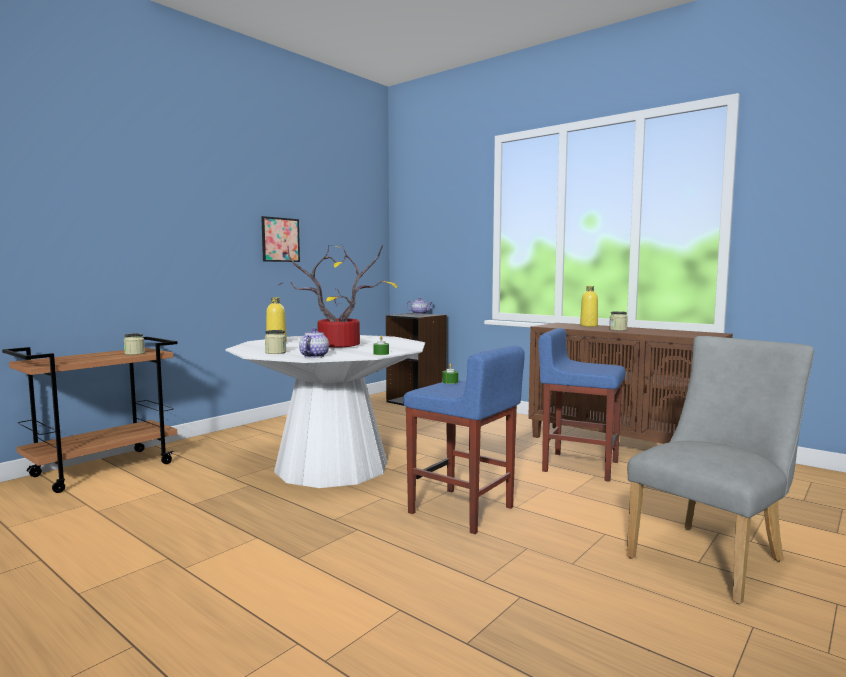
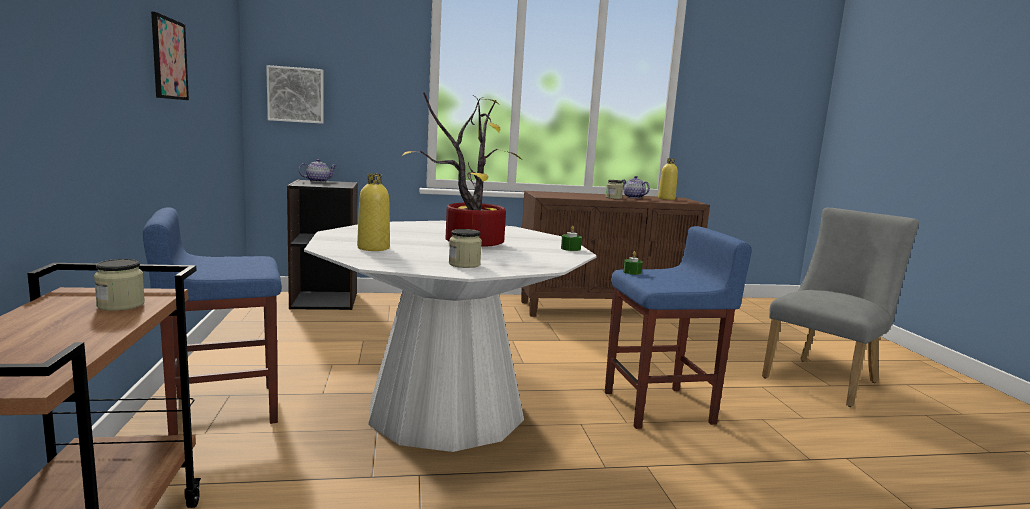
camera: 50 degrees left, 5 degrees up
teapot [299,328,329,358] -> teapot moved to [622,176,650,198]
blue stool [538,328,626,482] -> blue stool moved to [143,207,282,435]
yellow bottle [580,286,598,327] -> yellow bottle moved to [658,158,678,200]
grey chair [627,336,814,604] -> grey chair turned 45 degrees clockwise [762,208,919,407]
none -> picture [266,65,324,124]

